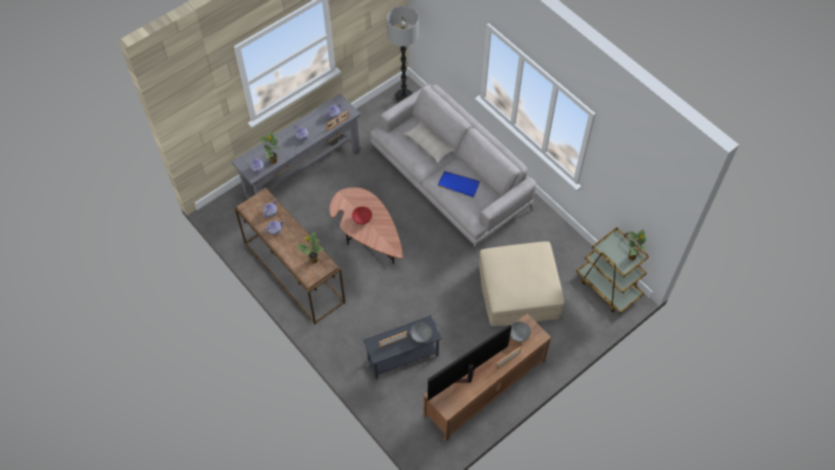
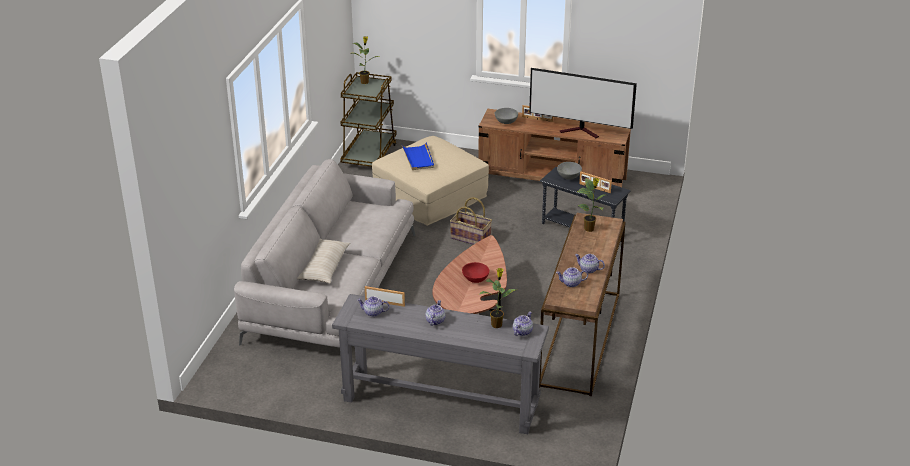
camera: 125 degrees left, 25 degrees down
floor lamp [387,6,419,103] -> none
blue tray [438,171,480,198] -> blue tray moved to [402,142,434,170]
none -> basket [450,197,492,245]

